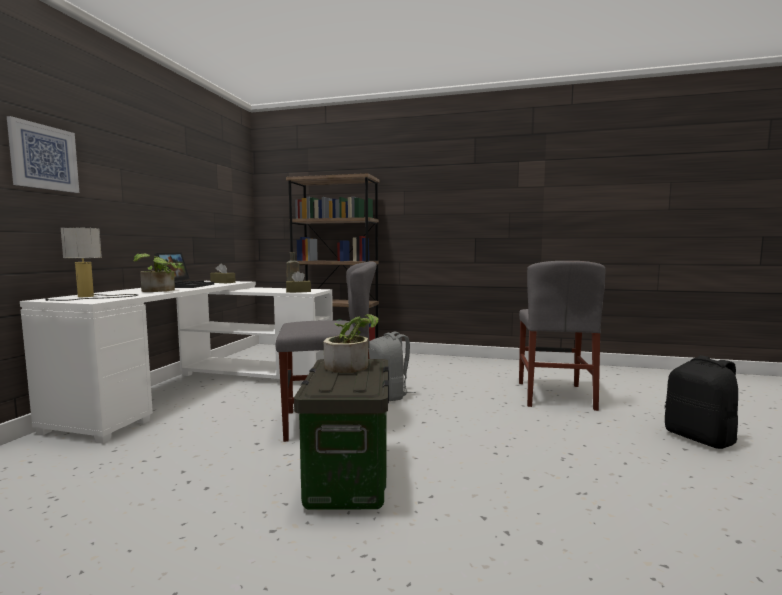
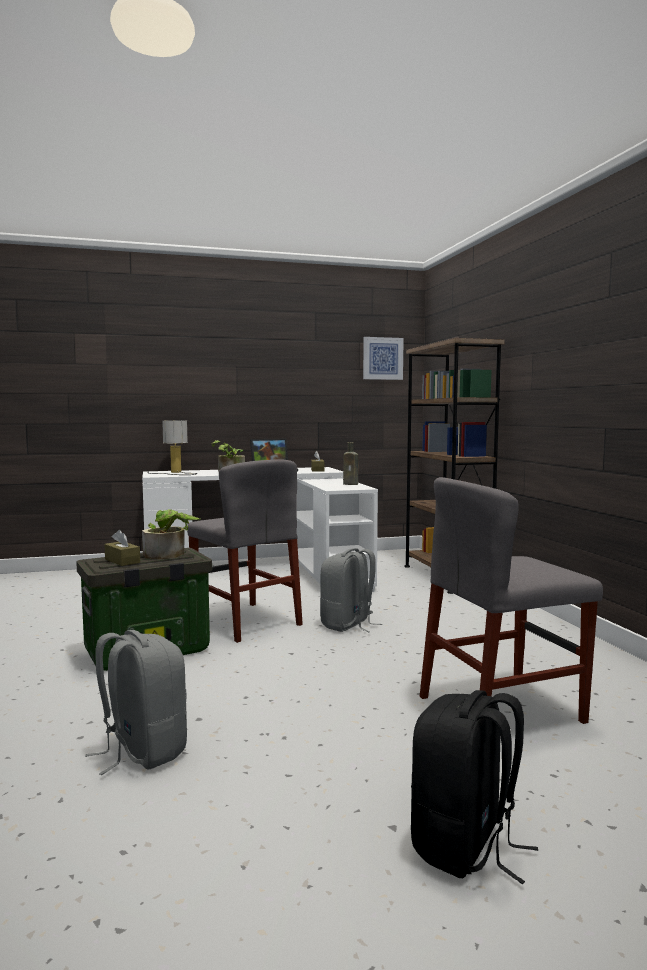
camera: 60 degrees right, 0 degrees up
picture [7,116,79,193] -> picture moved to [363,337,404,380]
brown tissue box [286,271,311,293] -> brown tissue box moved to [105,530,140,566]
none -> grey backpack [85,630,187,775]

